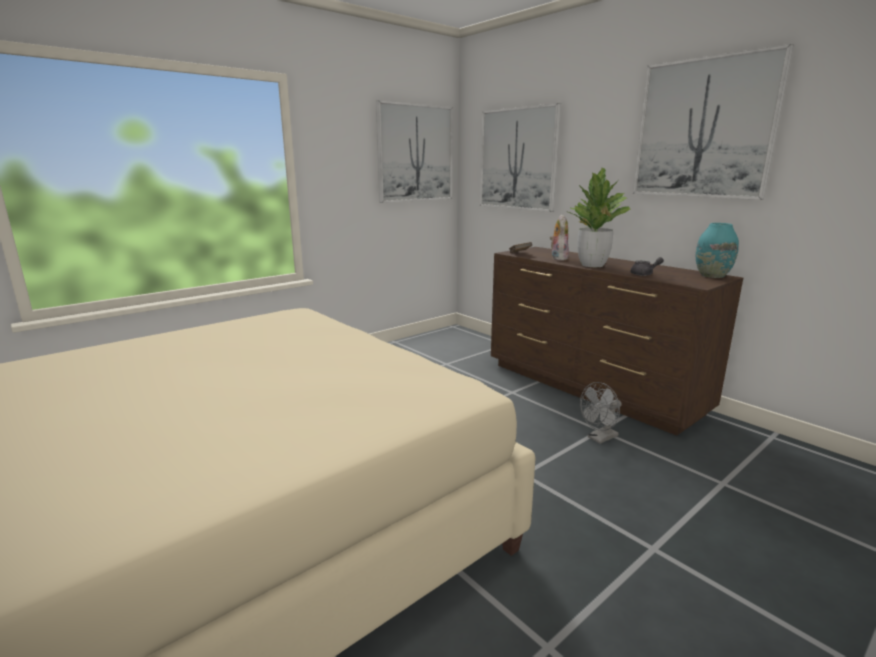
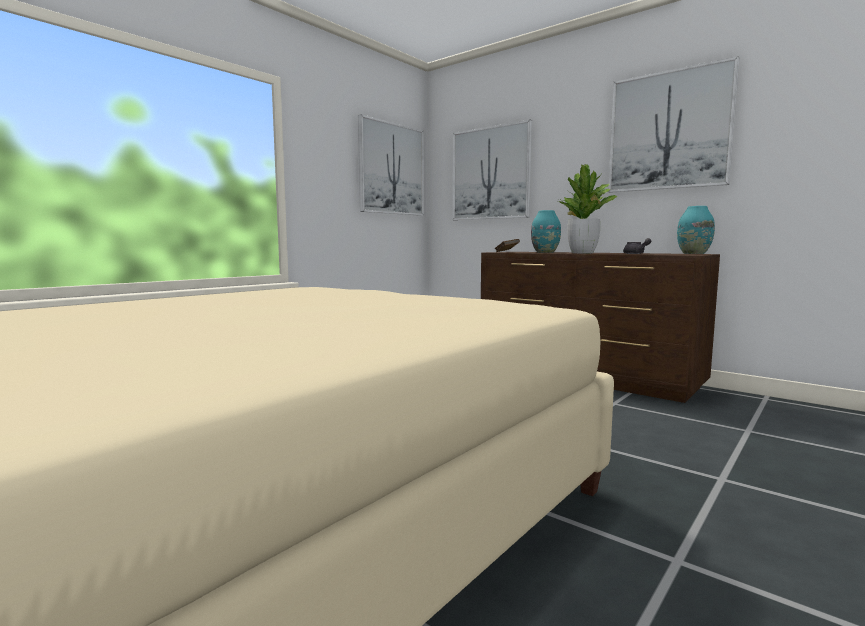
camera: 10 degrees left, 10 degrees down
plush toy [550,215,569,261] -> turquoise vase [531,210,561,253]
grey fan [580,382,622,444] -> none

